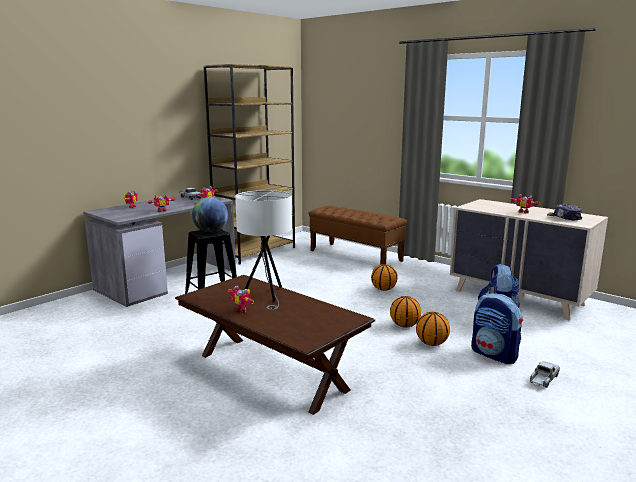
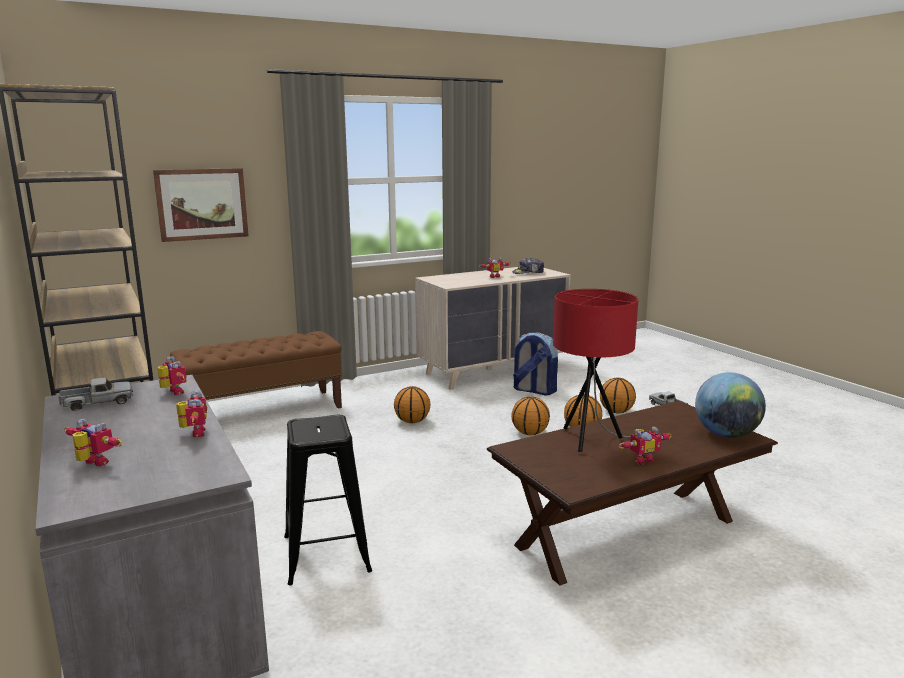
camera: 70 degrees left, 0 degrees up
globe [192,197,228,233] -> globe moved to [695,372,766,438]
white table lamp [235,190,292,310] -> red table lamp [553,289,638,452]
backpack [471,293,523,364] -> basketball [600,378,636,414]
none -> picture [153,168,249,242]

